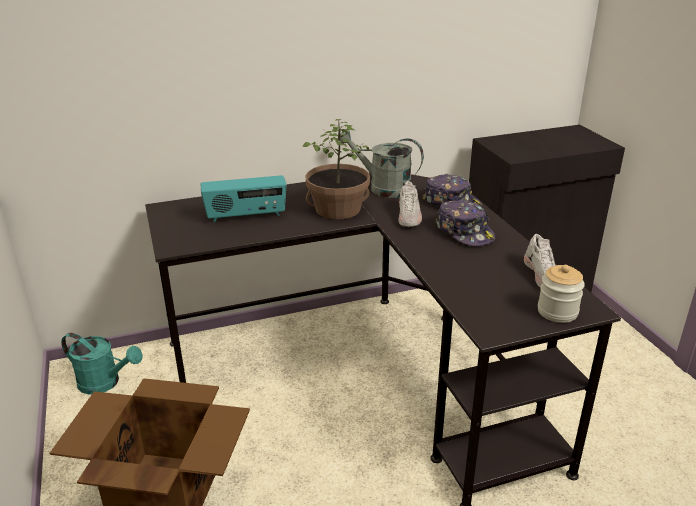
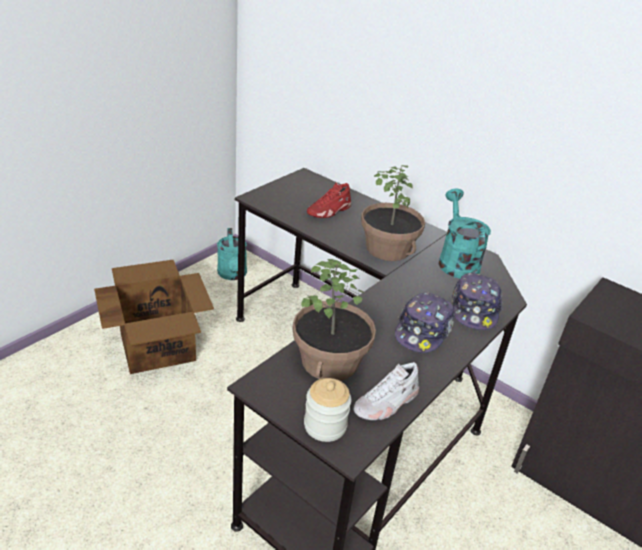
camera: 55 degrees right, 5 degrees up
radio [201,175,286,222] -> red shoe [307,182,351,218]
grey watering can [337,130,424,198] -> turquoise watering can [439,189,491,279]
white shoe [398,181,422,227] -> none
none -> potted plant [292,259,376,381]

